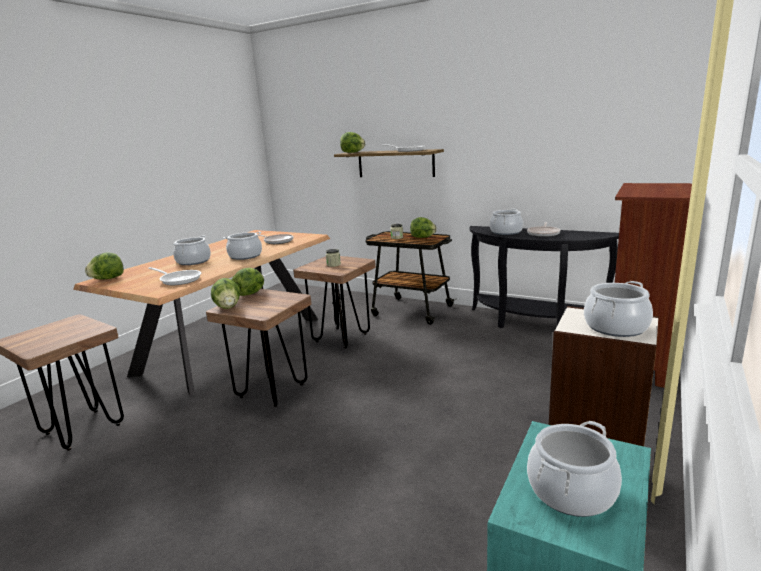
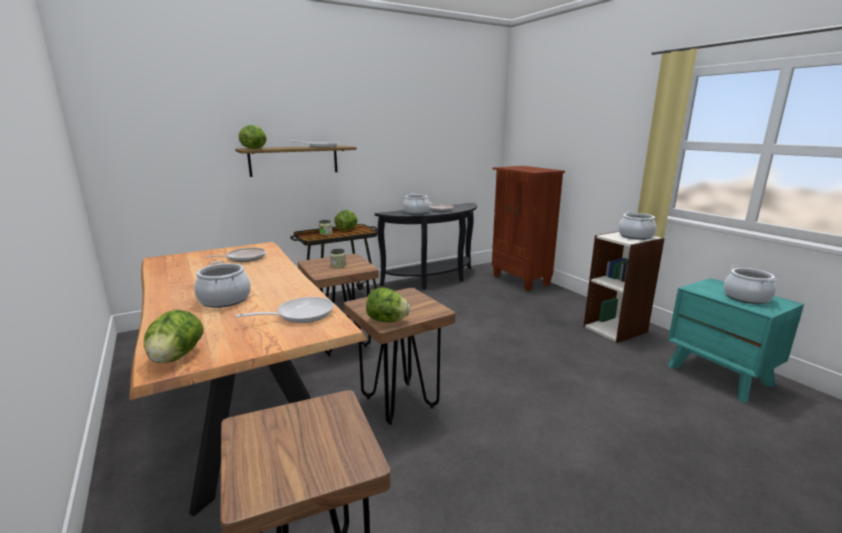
camera: 60 degrees left, 0 degrees up
cooking pot [223,232,262,260] -> none
lettuce [232,268,264,296] -> none

